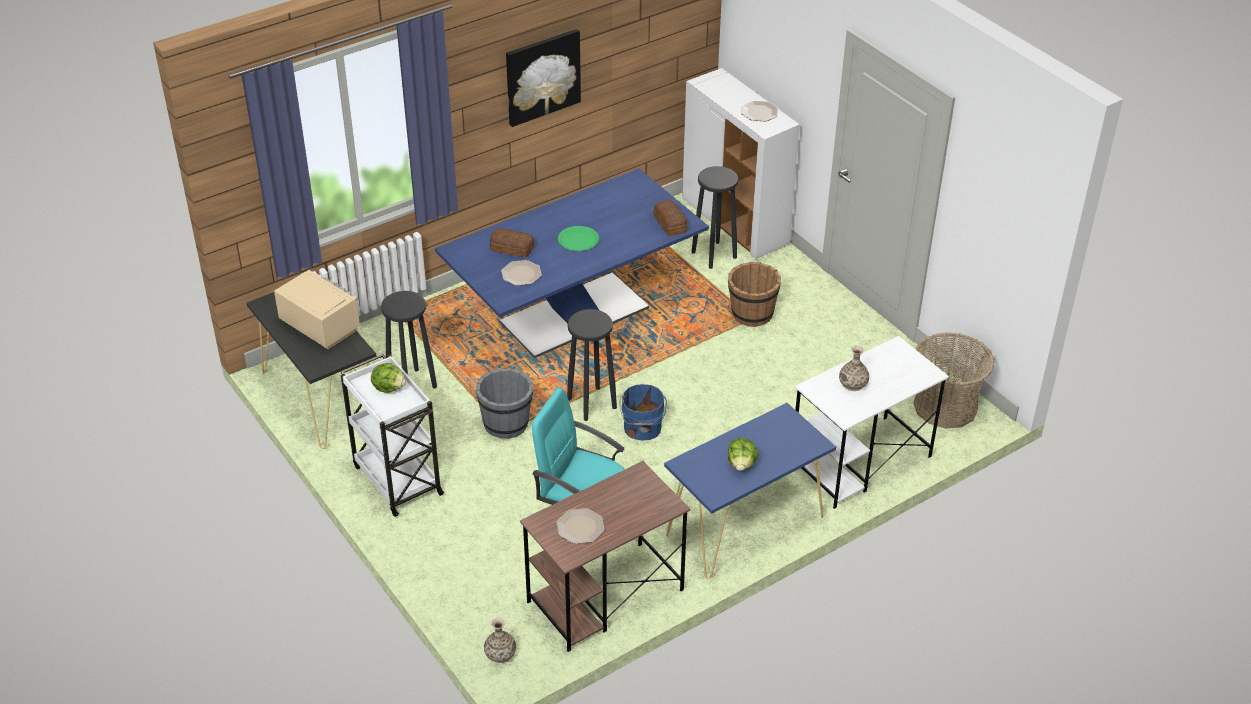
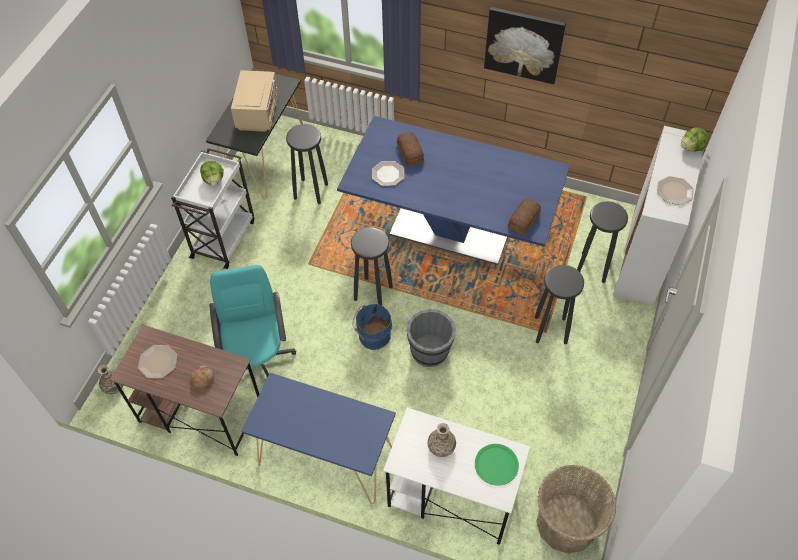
camera: 55 degrees right, 15 degrees up
grey bucket [476,369,533,439] -> grey bucket moved to [407,309,456,367]
green plate [558,226,599,251] -> green plate moved to [475,444,519,486]
brown bucket [728,262,781,327] -> black stool [534,265,584,344]
lettuce [728,438,759,471] -> lettuce moved to [681,127,709,152]
none -> bread [190,365,214,389]

